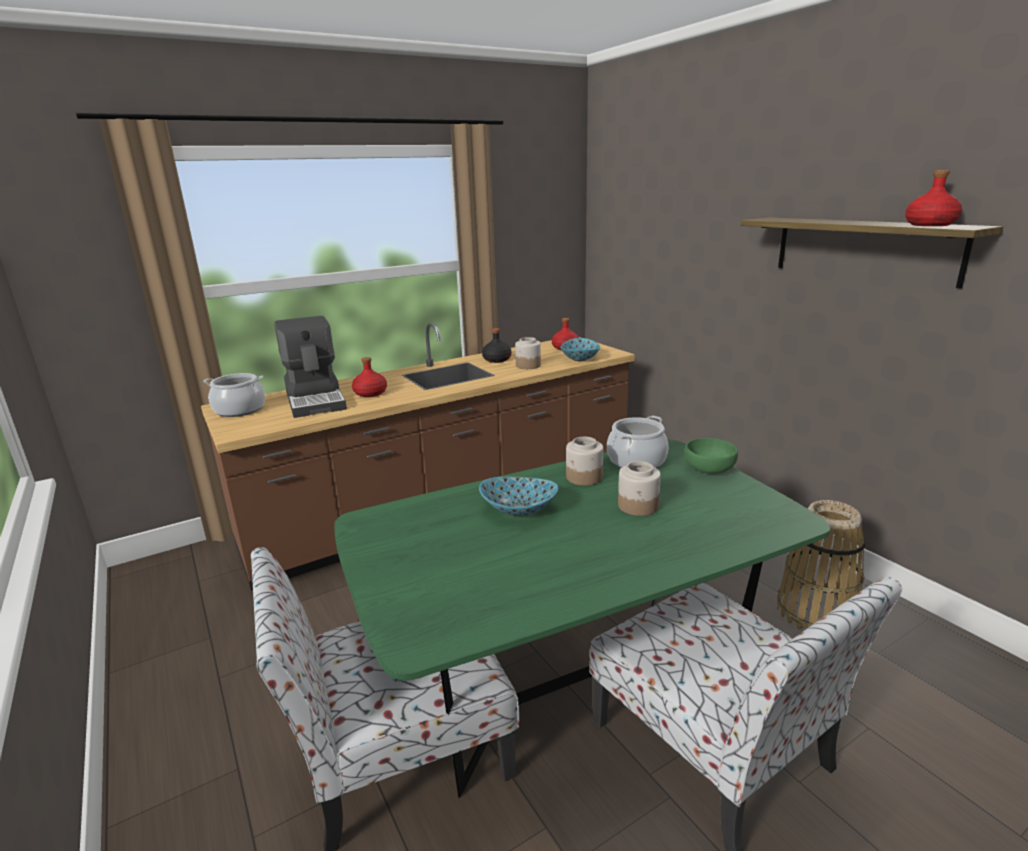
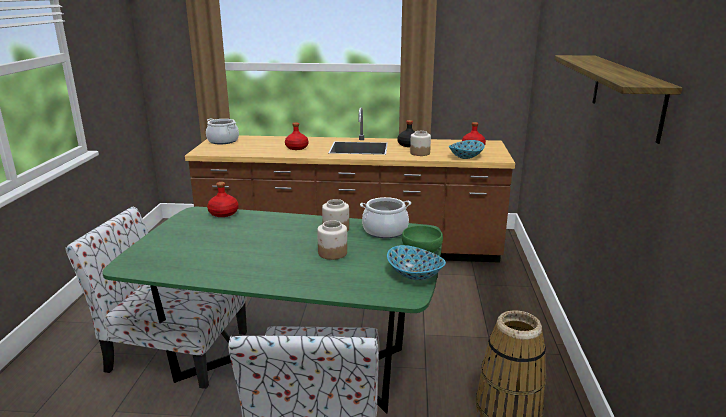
camera: 35 degrees right, 0 degrees up
coffee machine [274,316,347,418] -> none
bowl [479,477,558,516] -> bowl moved to [387,245,446,280]
red bottle [905,170,962,226] -> red bottle moved to [207,182,239,217]

